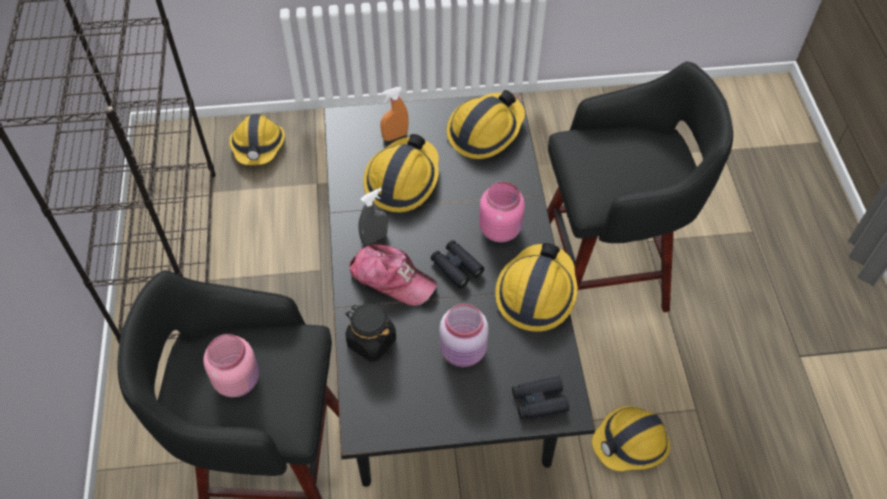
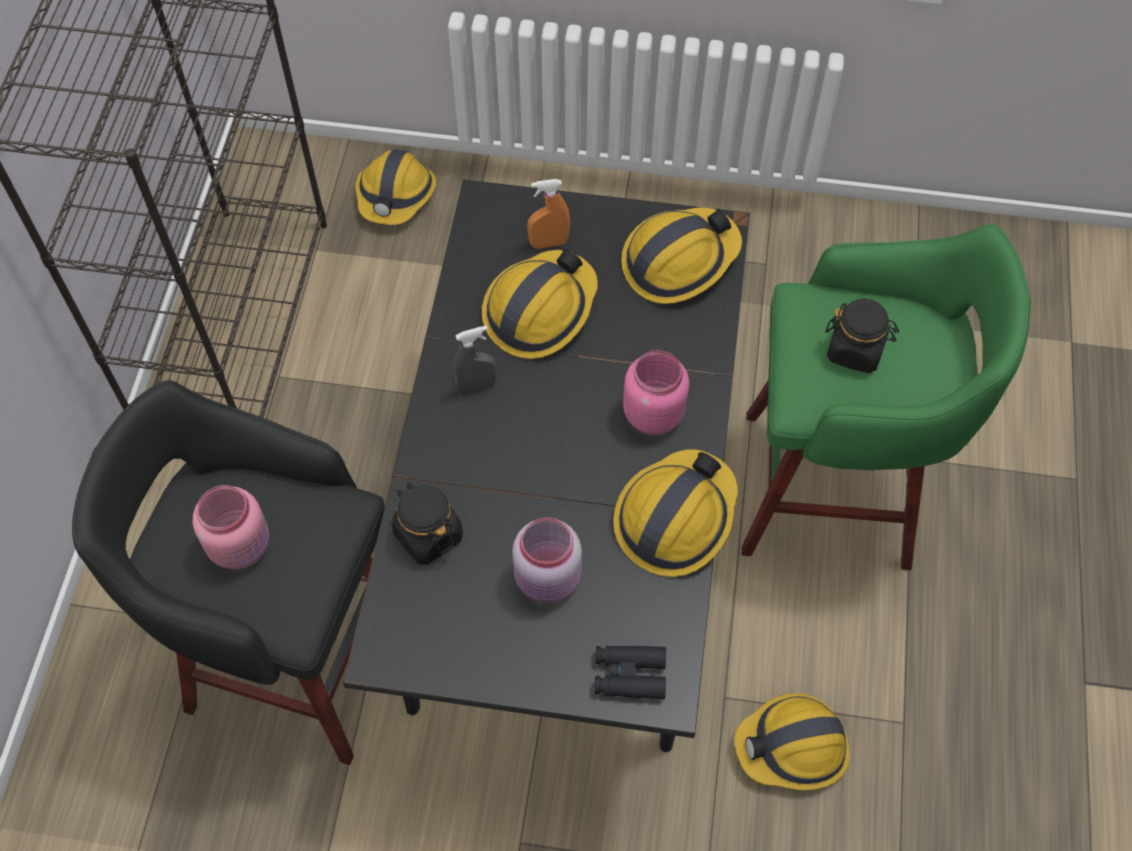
camera: 15 degrees right, 5 degrees up
cap [349,244,437,306] -> none
black binoculars [431,240,484,289] -> none
black stool [547,62,733,312] -> green stool [741,223,1031,570]
none -> black jar [825,299,899,373]

